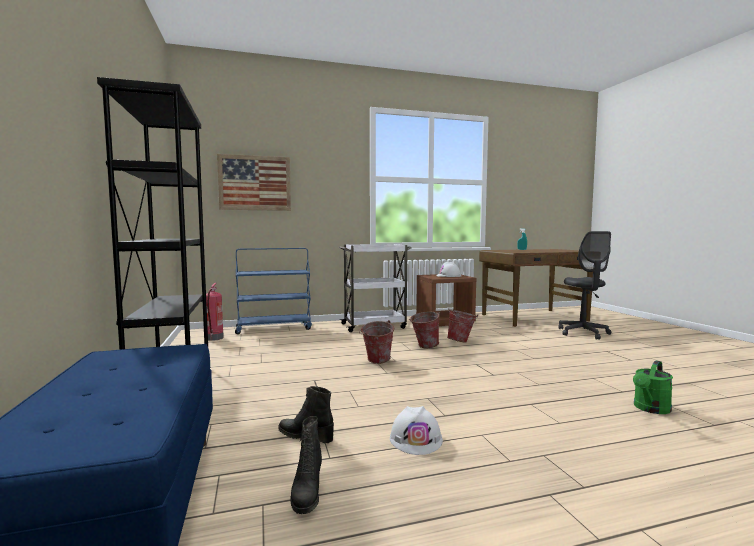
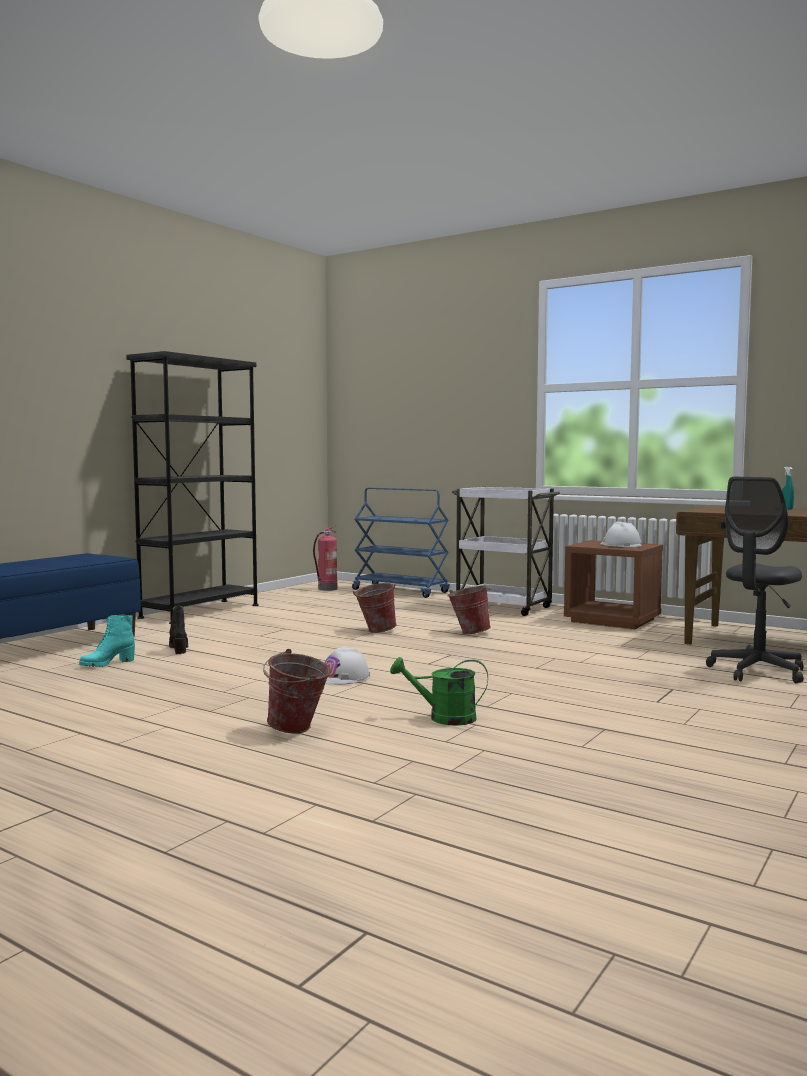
camera: 50 degrees right, 0 degrees up
picture [217,154,291,211] -> none
black boot [291,416,322,514] -> turquoise boot [79,615,135,667]
white hard hat [390,406,443,455] -> white hard hat moved to [324,646,370,685]
bucket [447,308,478,343] -> bucket moved to [263,649,331,733]

